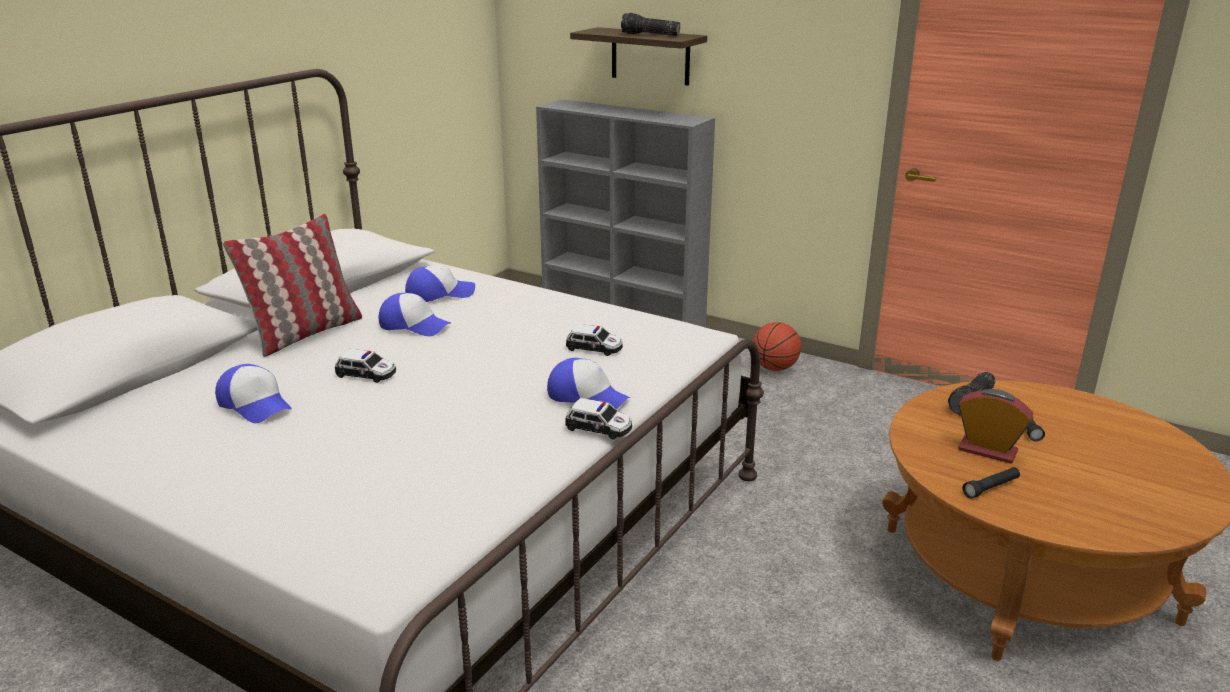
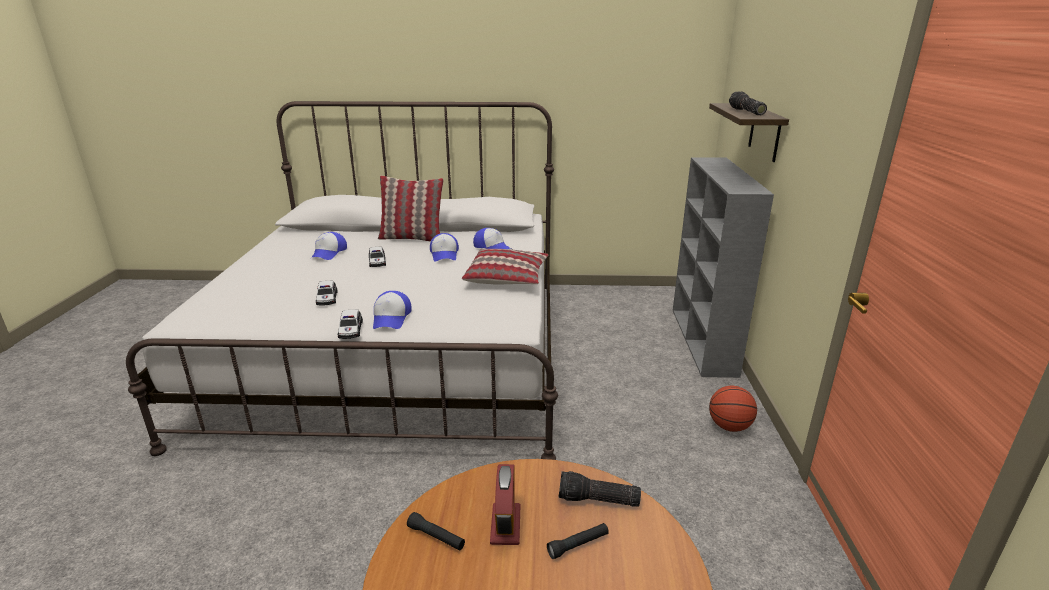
camera: 60 degrees right, 0 degrees up
toy car [566,324,623,356] -> toy car moved to [316,281,338,306]
none -> pillow [462,249,548,285]

